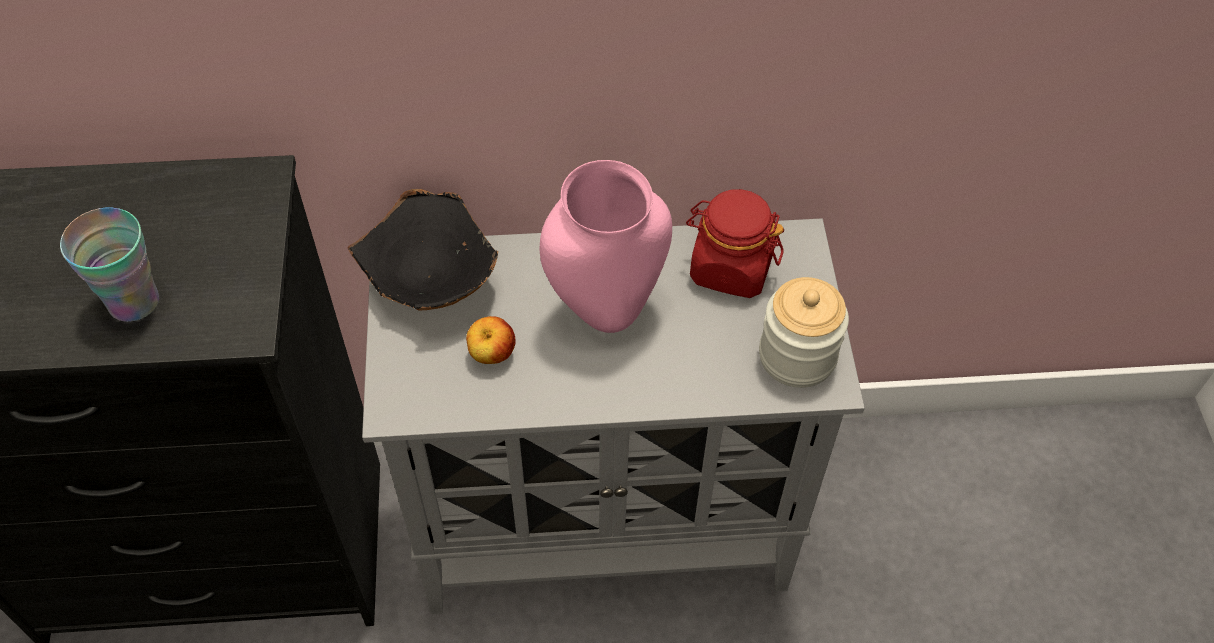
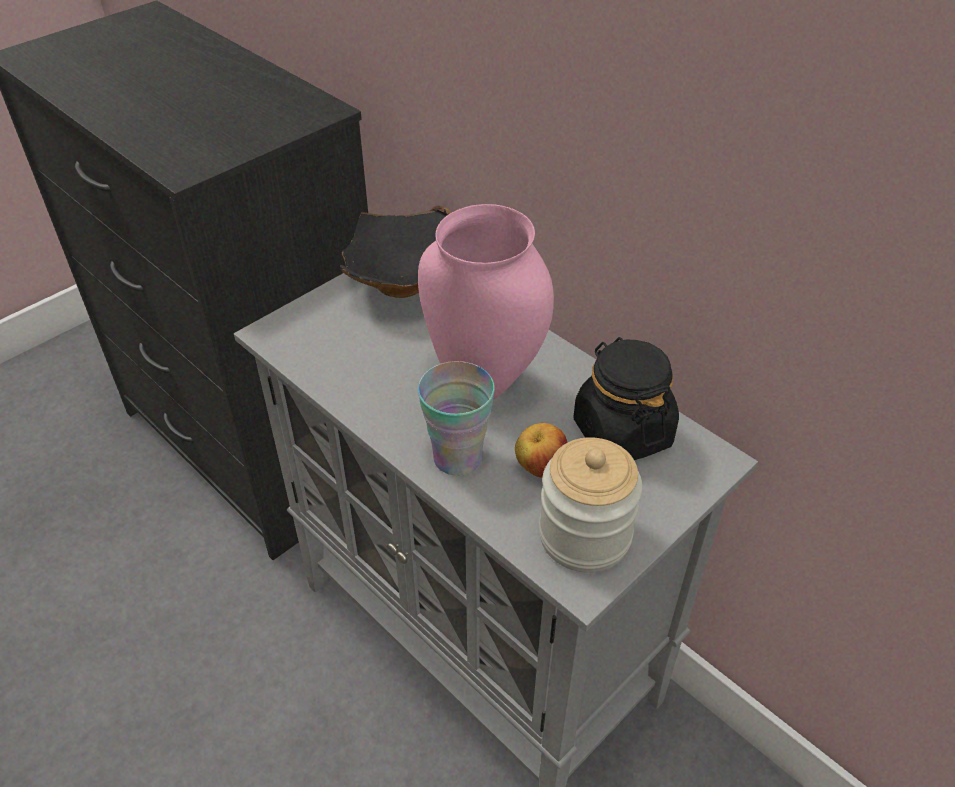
camera: 50 degrees right, 10 degrees down
cup [60,208,159,322] -> cup moved to [418,361,495,476]
apple [466,316,516,364] -> apple moved to [515,423,568,477]
red jar [686,189,784,298] -> black jar [573,337,679,460]

